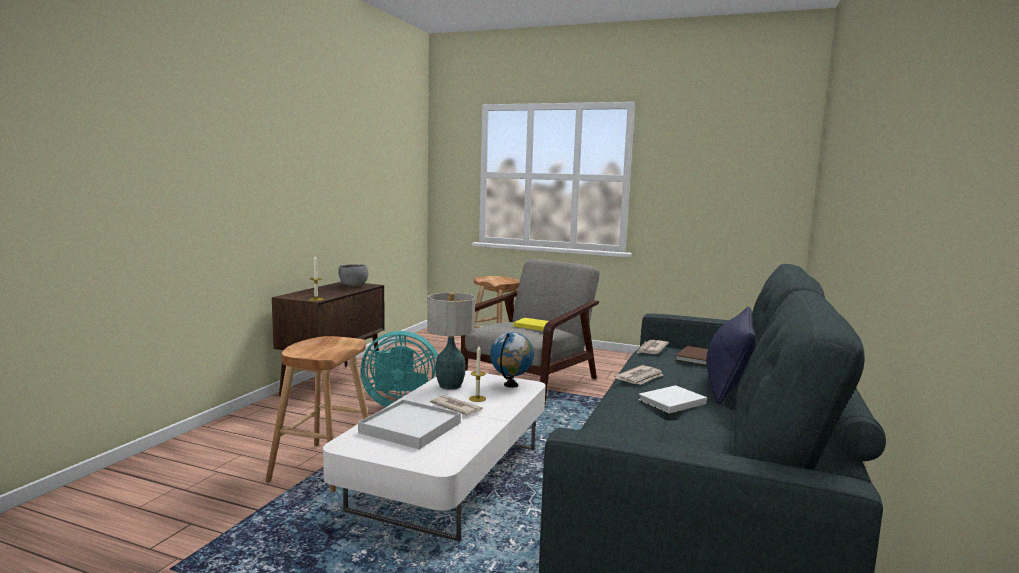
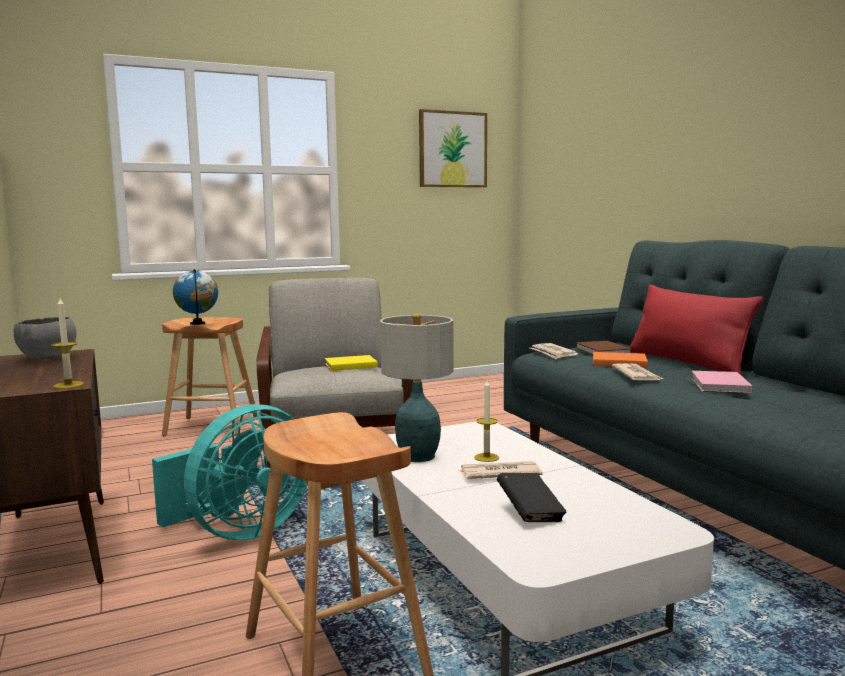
camera: 45 degrees left, 0 degrees up
white tray [358,400,461,449] -> black book [497,473,567,522]
globe [490,332,534,388] -> globe moved to [173,269,218,325]
white book [639,385,707,413] -> pink book [691,371,752,393]
blue pillow [706,306,757,404] -> red pillow [629,285,763,375]
none -> picture [419,109,487,188]
none -> orange book [593,352,648,368]

